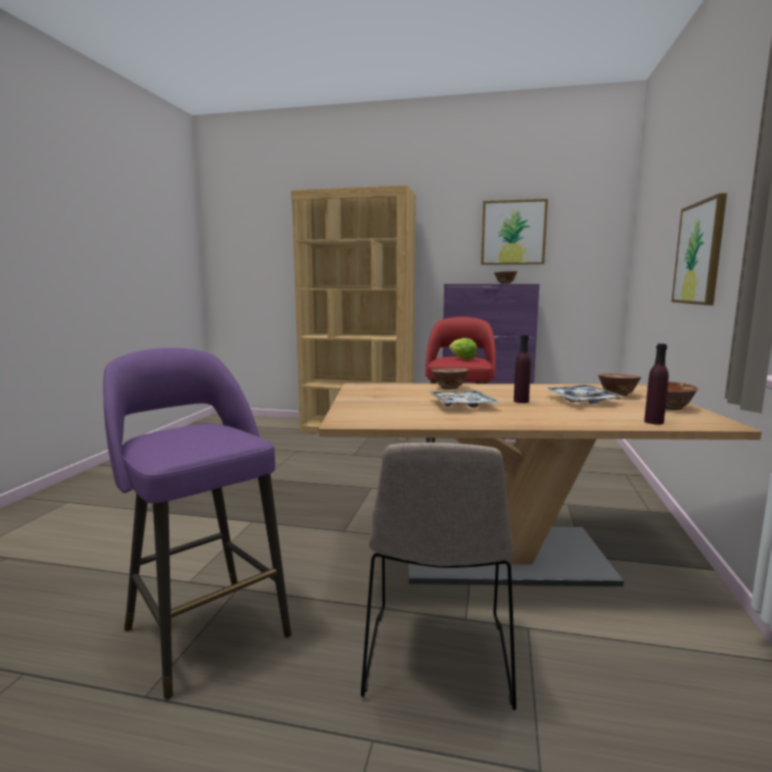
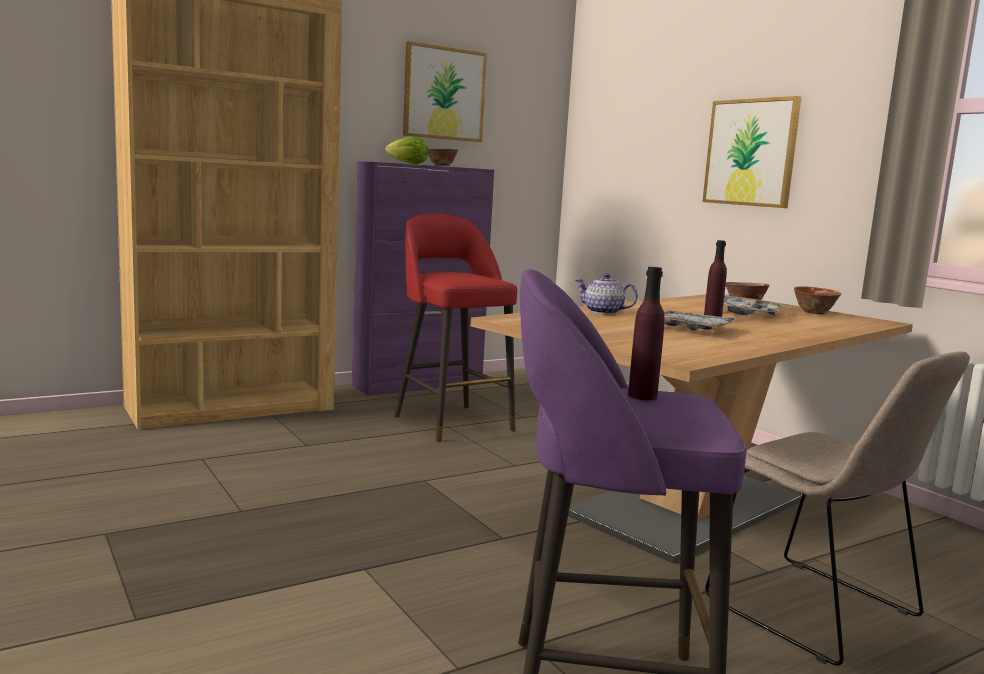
camera: 45 degrees left, 0 degrees up
bowl [432,368,469,389] -> teapot [575,273,638,314]
lettuce [449,338,477,360] -> lettuce moved to [385,137,428,164]
purple bottle [644,344,669,425] -> purple bottle moved to [628,267,665,400]

